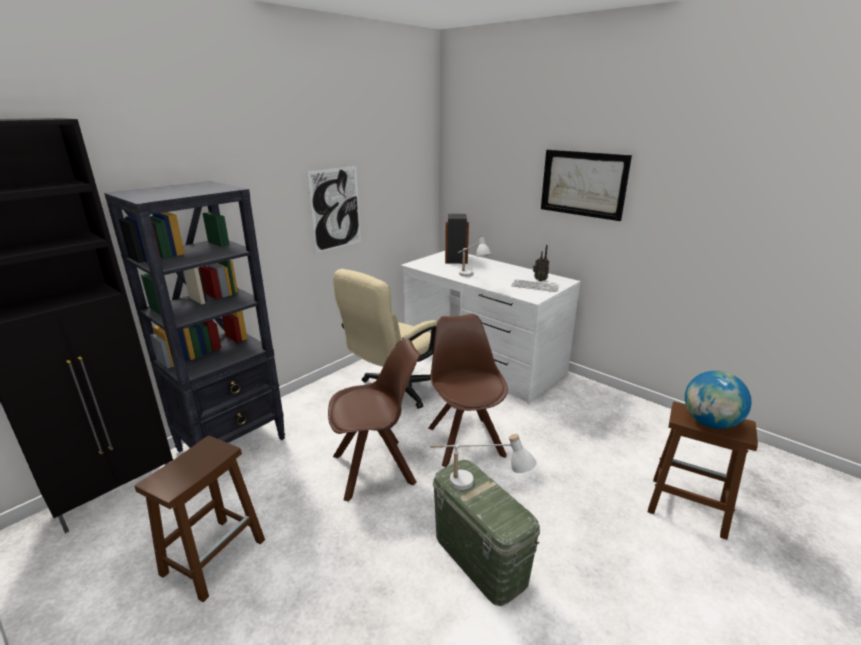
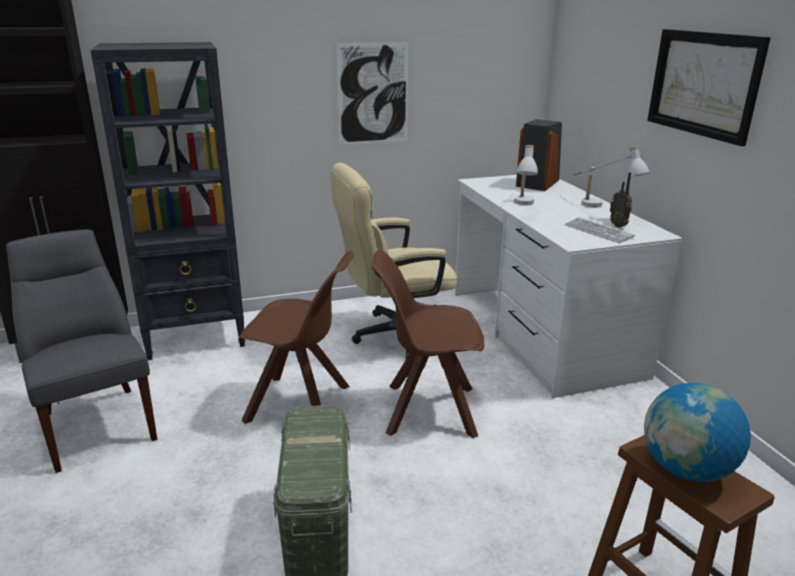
camera: 30 degrees right, 0 degrees up
brown stool [135,436,265,602] -> grey chair [6,229,158,473]
brown chair [428,314,508,467] -> brown chair turned 105 degrees counterclockwise [372,250,485,438]
white table lamp [430,434,536,490] -> white table lamp moved to [573,146,650,208]

